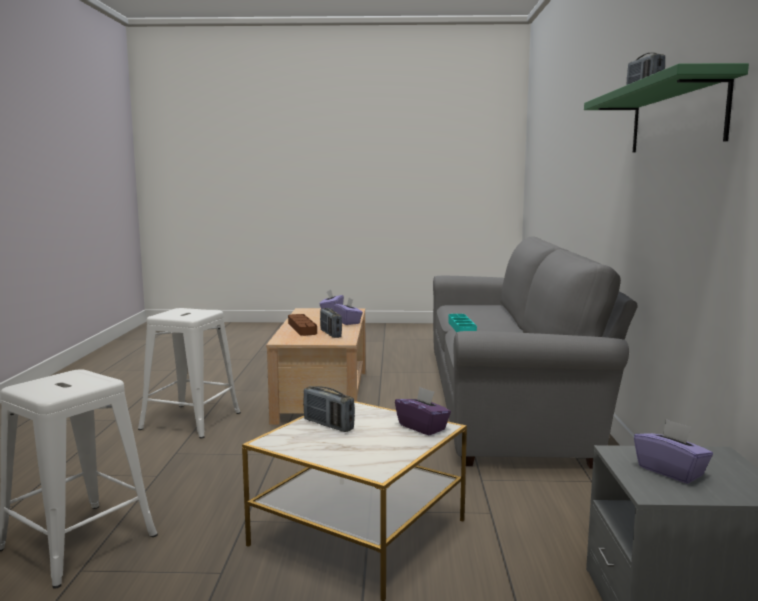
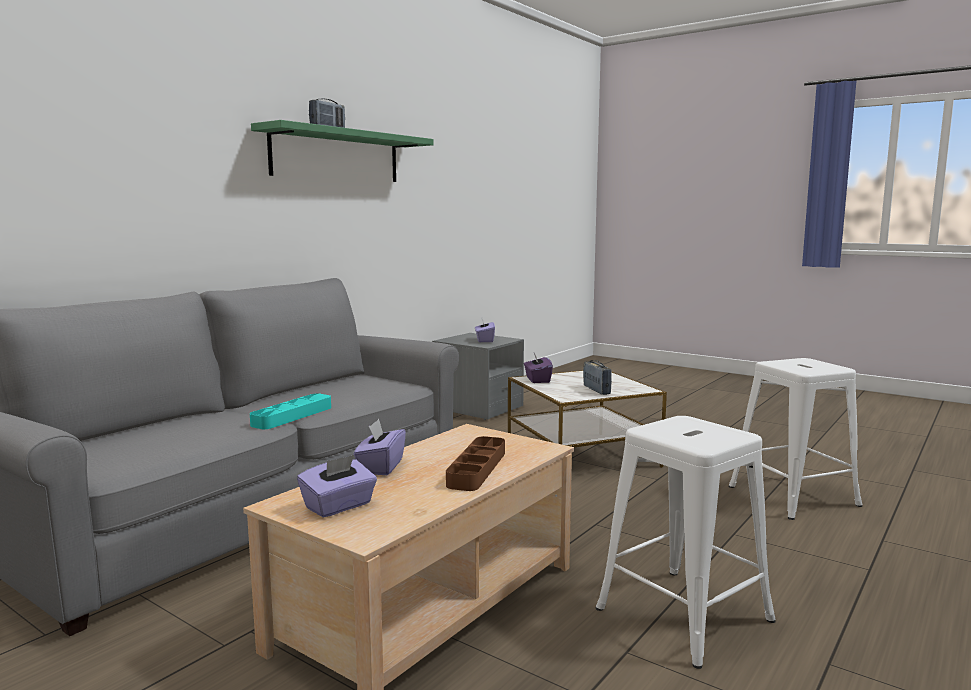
camera: 145 degrees left, 0 degrees up
radio [320,308,342,338] -> none

